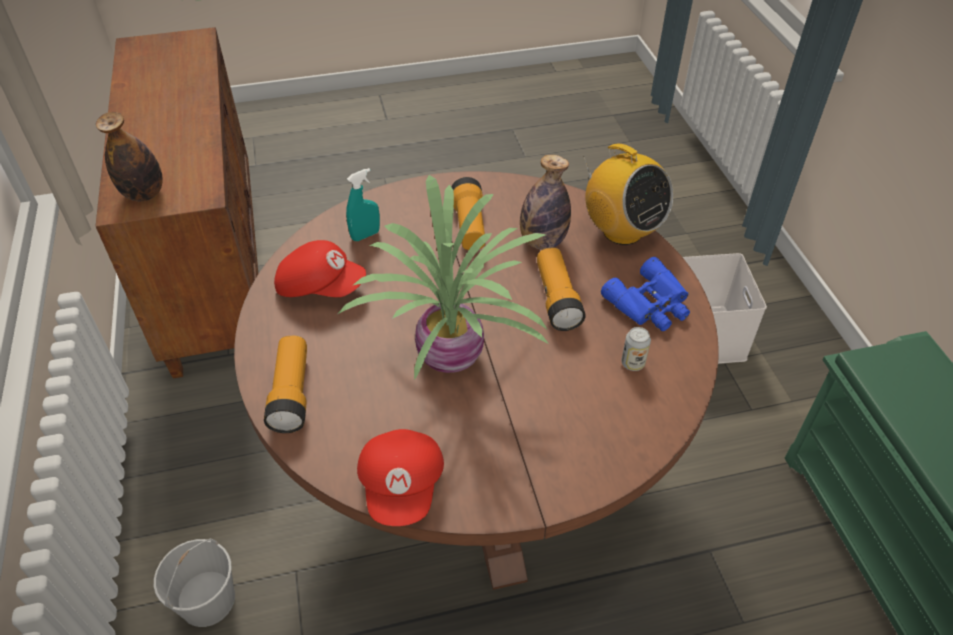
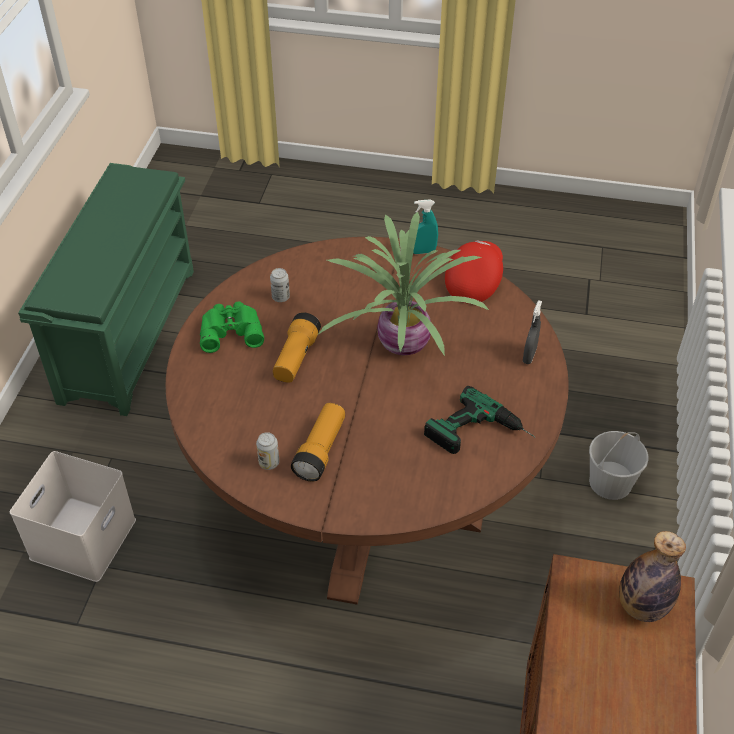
camera: 155 degrees left, 0 degrees up
flashlight [264,336,307,433] -> grey spray bottle [523,300,542,364]
red cap [274,240,366,297] -> power drill [424,386,536,454]
turquoise spray bottle [346,168,380,241] -> turquoise spray bottle moved to [413,199,438,254]
bottle [520,155,571,250] -> none
radio [583,144,674,245] -> none
blue binoculars [601,257,690,331] -> green binoculars [200,302,264,353]
none -> can [256,432,279,470]

